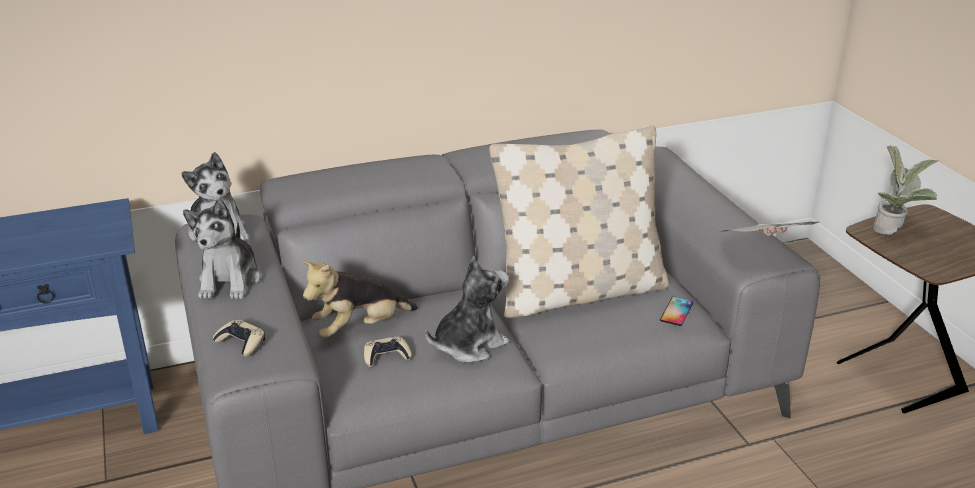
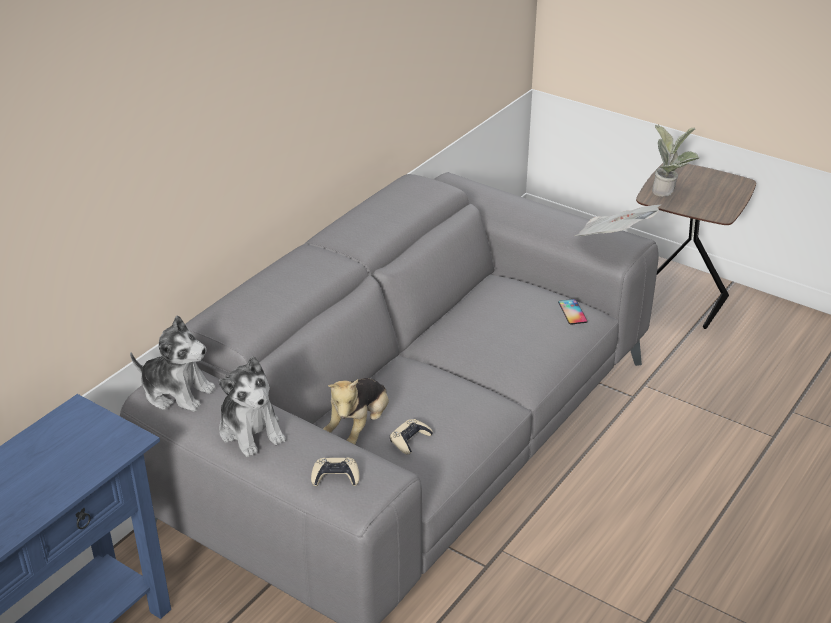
camera: 35 degrees left, 5 degrees up
plush toy [426,256,509,363] -> none
beige pillow [489,126,669,318] -> none

